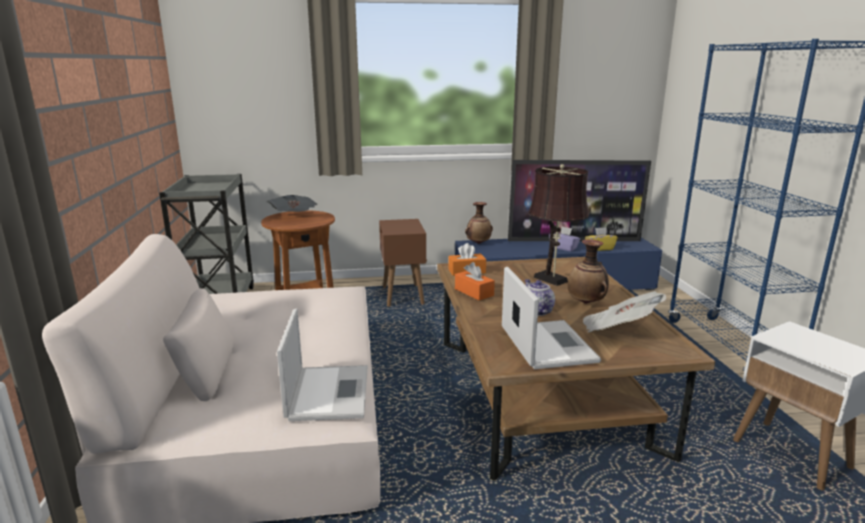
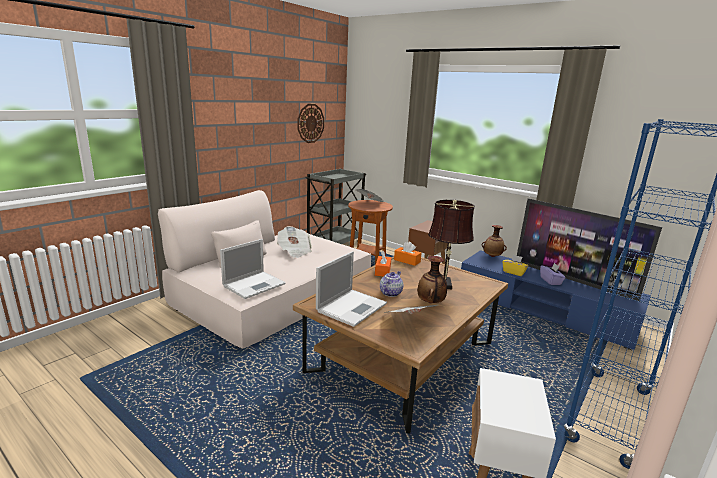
camera: 45 degrees right, 0 degrees up
yellow tissue box [585,227,618,251] -> yellow tissue box moved to [503,255,528,276]
none -> newspaper [277,226,312,258]
none -> wall clock [297,104,324,143]

